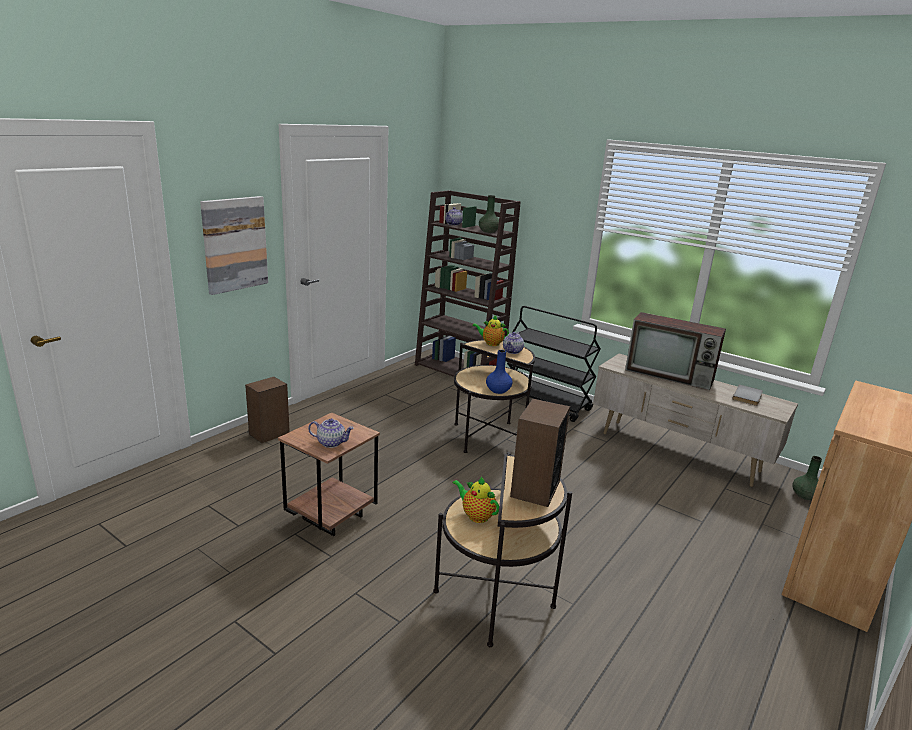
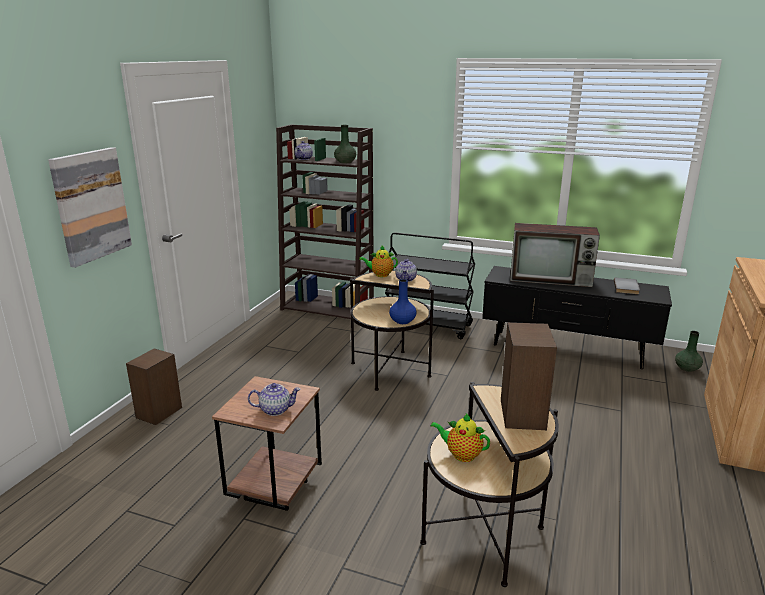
camera: 15 degrees left, 0 degrees up
beige tv stand [593,354,798,487] -> black tv stand [482,266,672,369]

